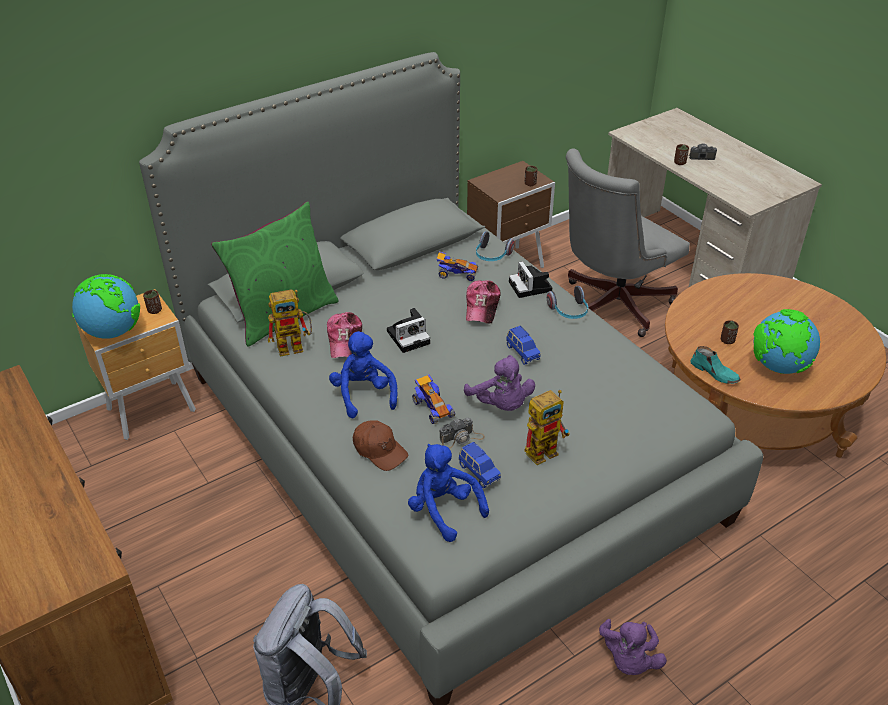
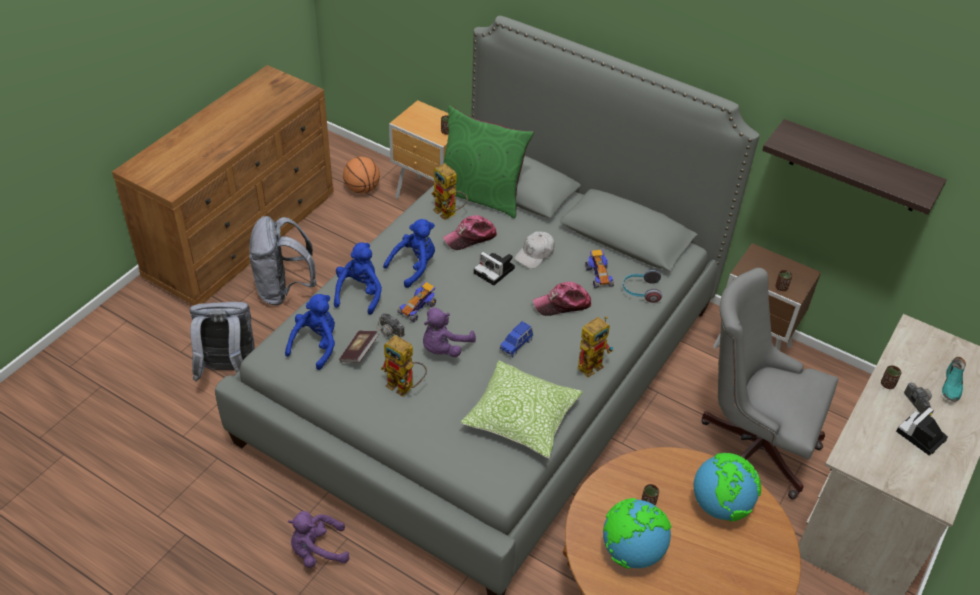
camera: 65 degrees right, 5 degrees up
globe [72,274,140,339] -> globe moved to [694,453,761,522]
brown cap [353,420,408,471] -> blue plush toy [334,242,382,315]
blue toy car [459,442,501,488] -> book [339,331,379,363]
camera [509,261,552,298] -> camera moved to [896,407,948,456]
headphones [547,286,588,319] -> toy robot [577,316,613,377]
turquoise shoe [691,346,741,384] -> turquoise shoe moved to [942,357,966,402]
none -> grey backpack [249,216,317,305]
none -> basketball [343,157,380,193]
none -> pillow [460,361,583,459]
none -> white cap [515,231,555,269]
none -> shelf [762,119,947,215]

